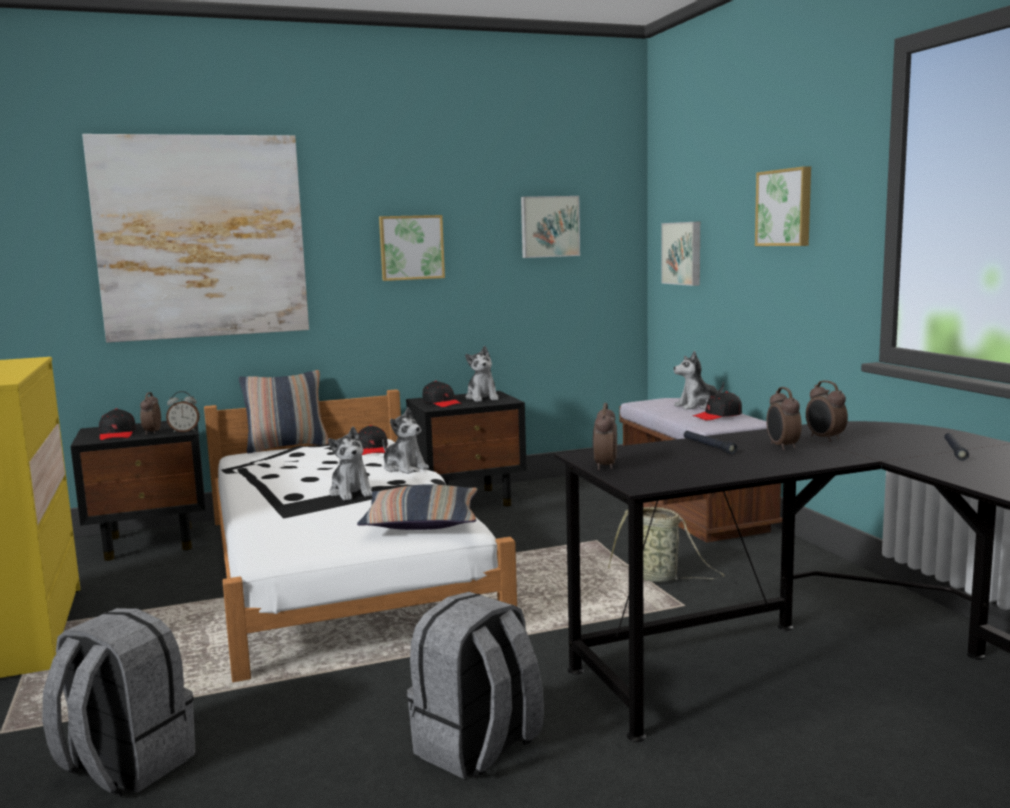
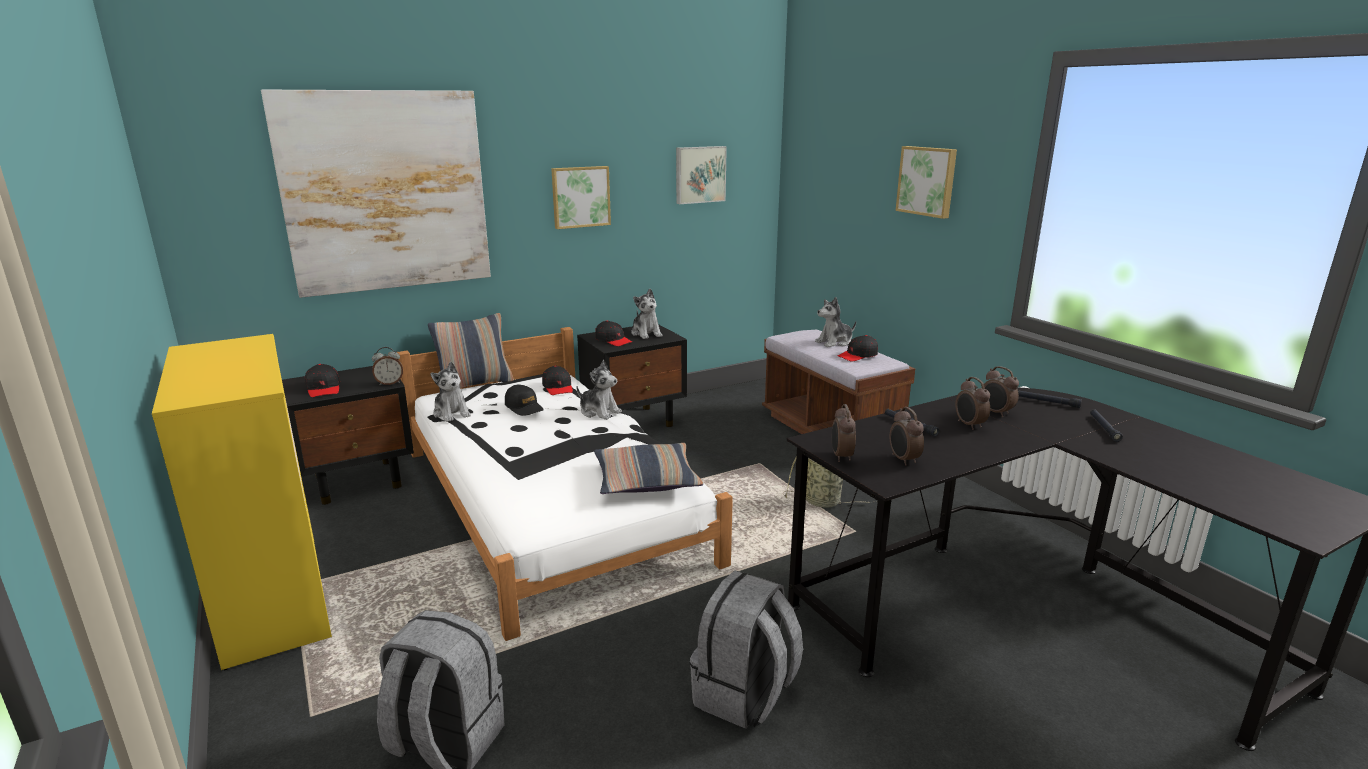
camera: 10 degrees left, 10 degrees up
alarm clock [140,392,161,435] -> alarm clock moved to [890,407,924,466]
plush toy [328,427,372,501] -> plush toy moved to [430,362,471,422]
picture [661,222,700,286] -> none
none -> black cap [505,385,544,415]
none -> black flashlight [1018,390,1082,408]

